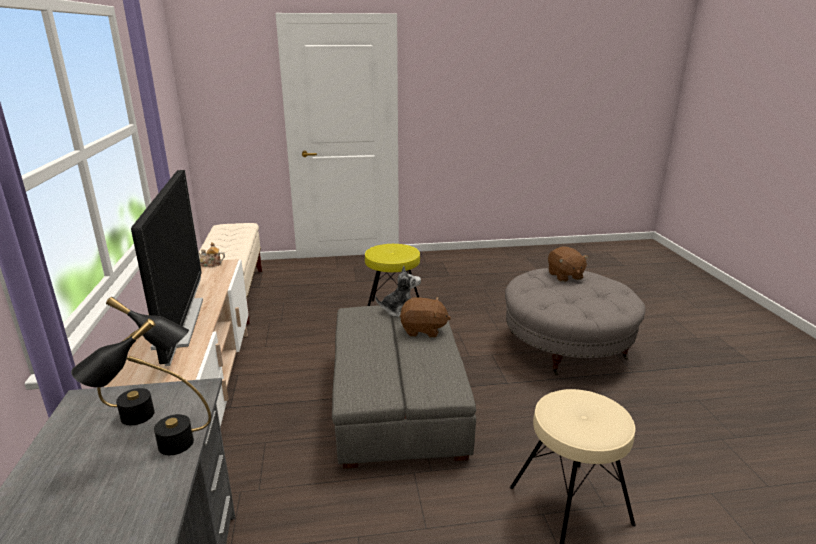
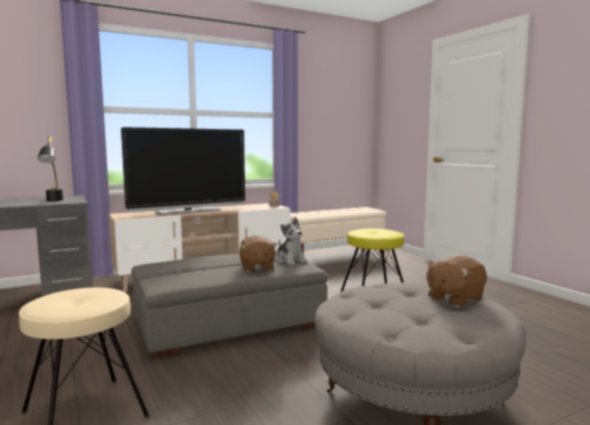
camera: 70 degrees right, 15 degrees down
black table lamp [71,319,211,455] -> none

